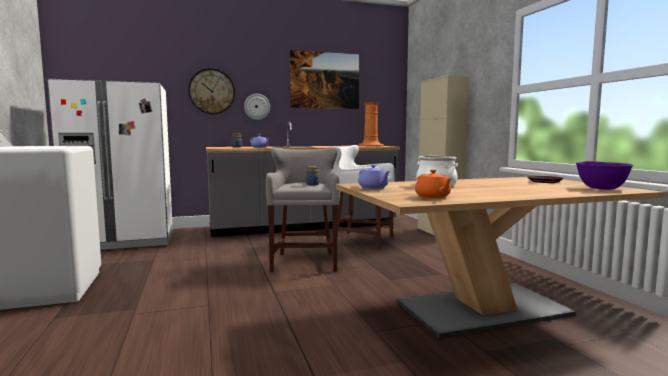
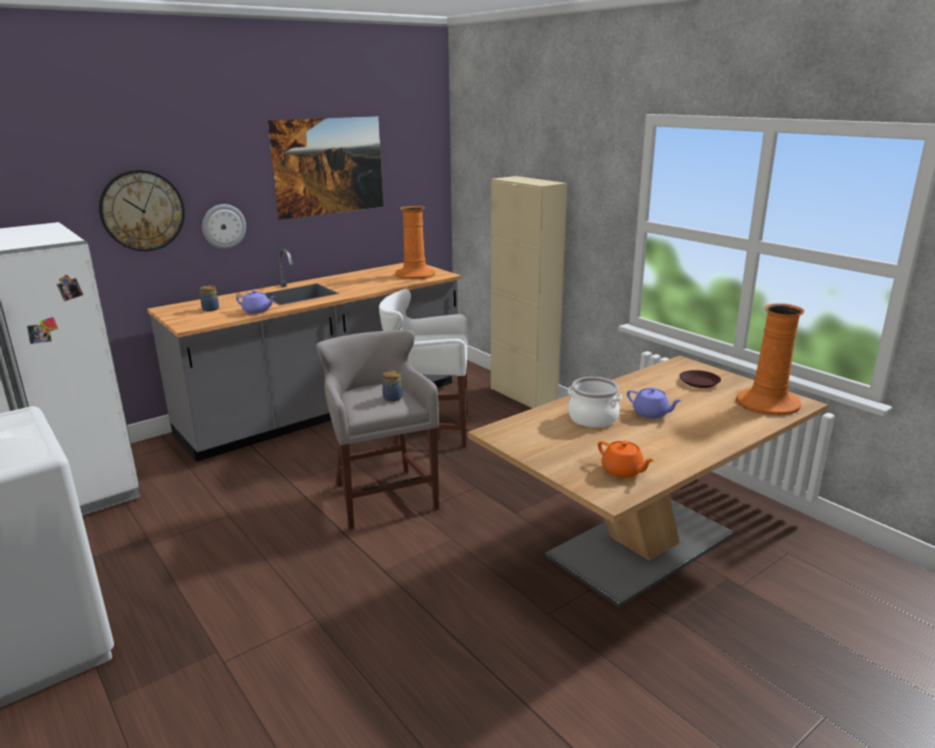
camera: 20 degrees left, 15 degrees up
purple teapot [358,164,390,189] -> purple teapot moved to [627,387,682,418]
purple bowl [576,161,633,189] -> orange vase [736,303,805,415]

